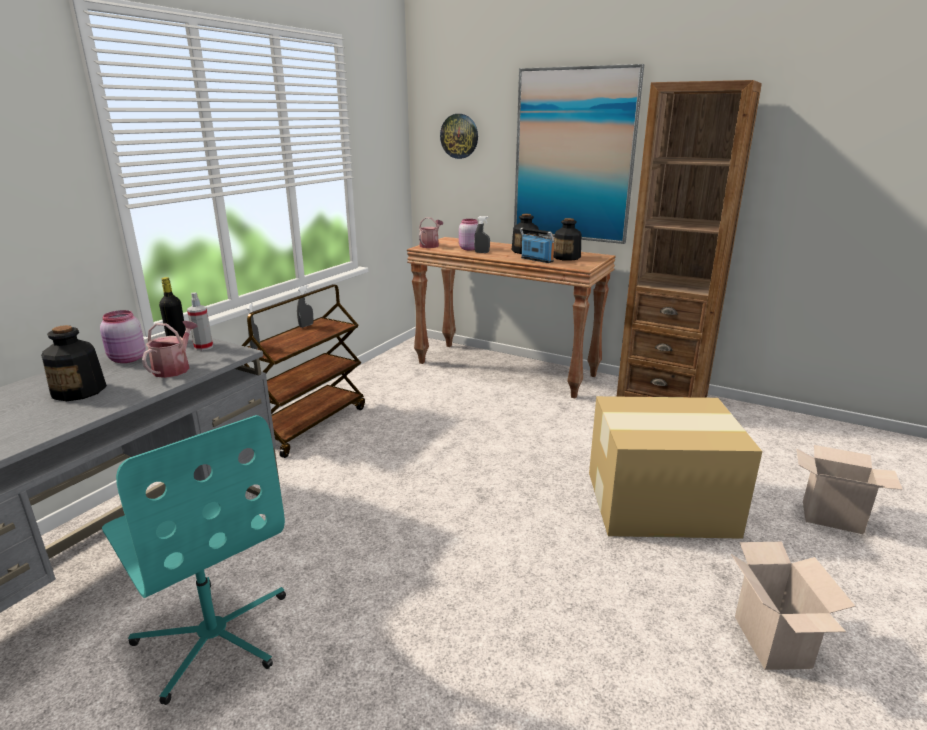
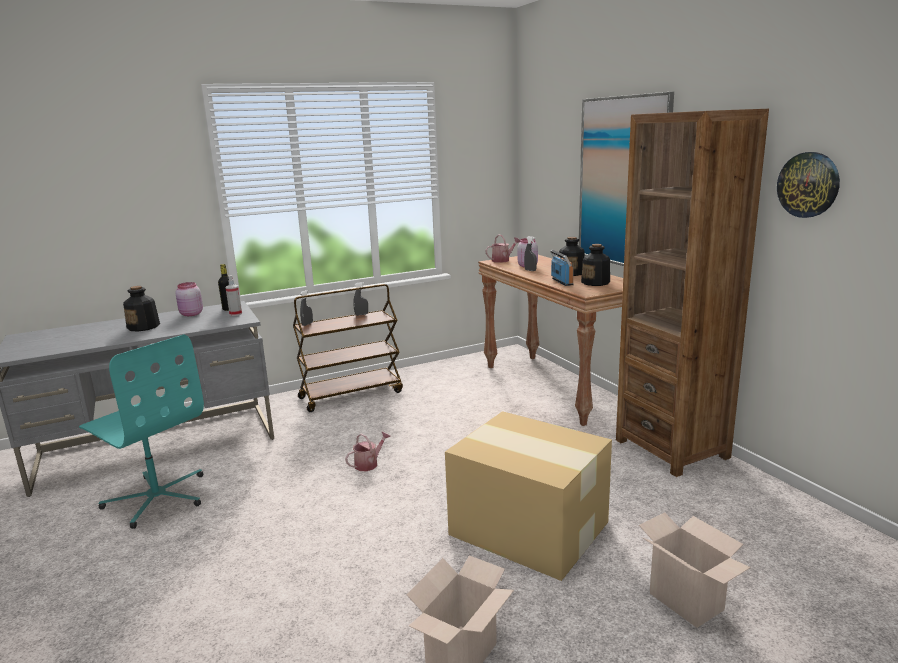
camera: 35 degrees right, 5 degrees down
turquoise office chair [102,415,286,705] -> turquoise office chair turned 45 degrees counterclockwise [79,334,204,529]
watering can [142,321,198,378] -> watering can moved to [345,431,391,471]
wall clock [440,114,478,159] -> wall clock moved to [777,152,840,218]

